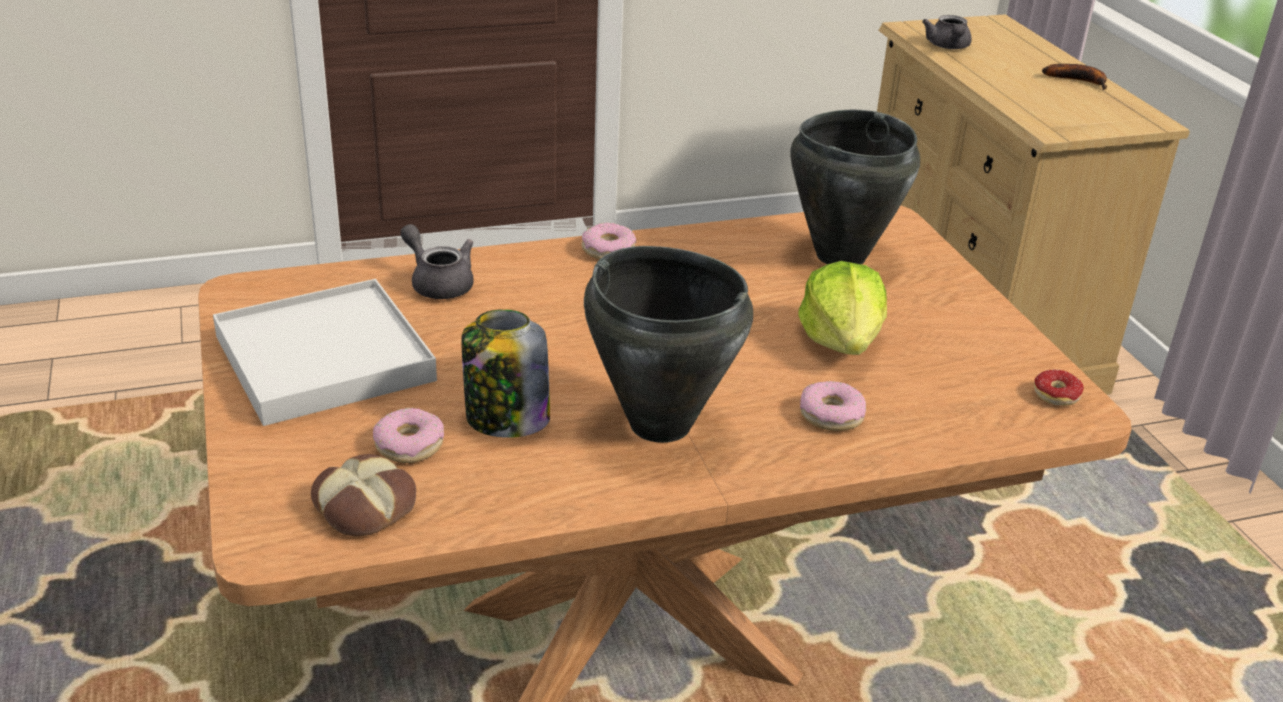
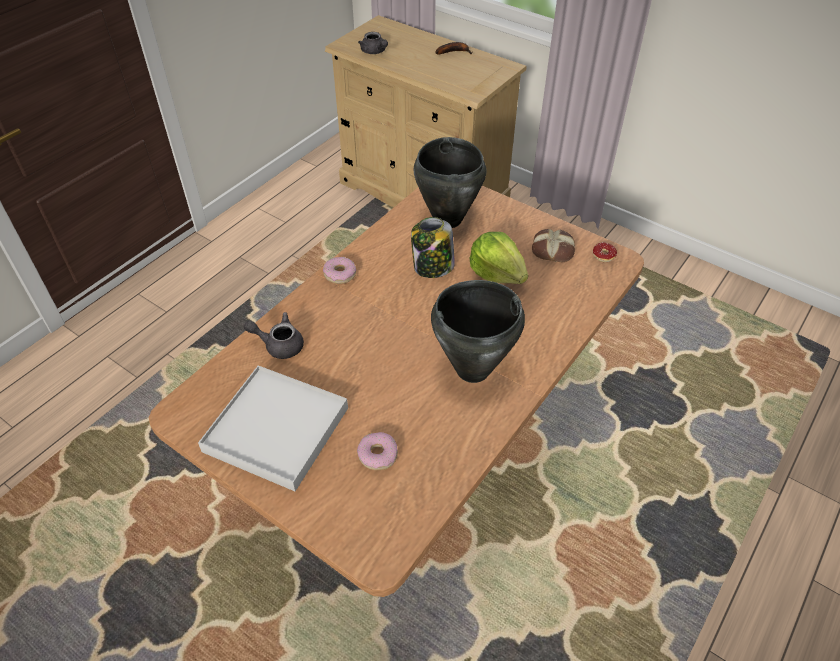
camera: 35 degrees left, 15 degrees up
bread [311,454,416,536] -> bread moved to [532,229,575,262]
jar [462,309,550,438] -> jar moved to [411,217,455,278]
donut [800,381,866,431] -> none

